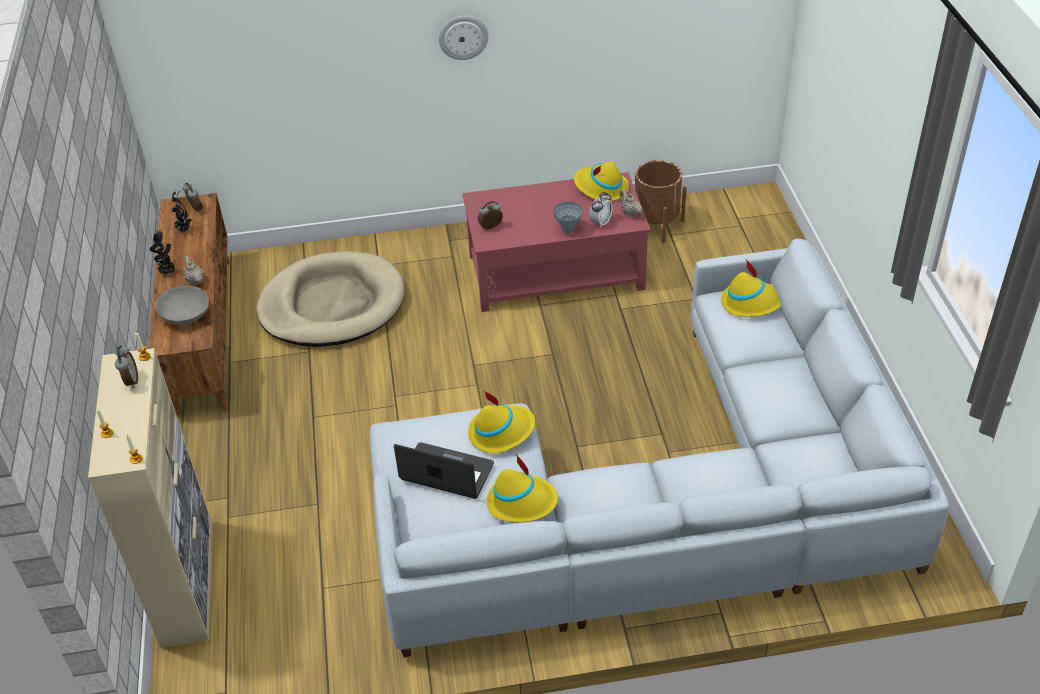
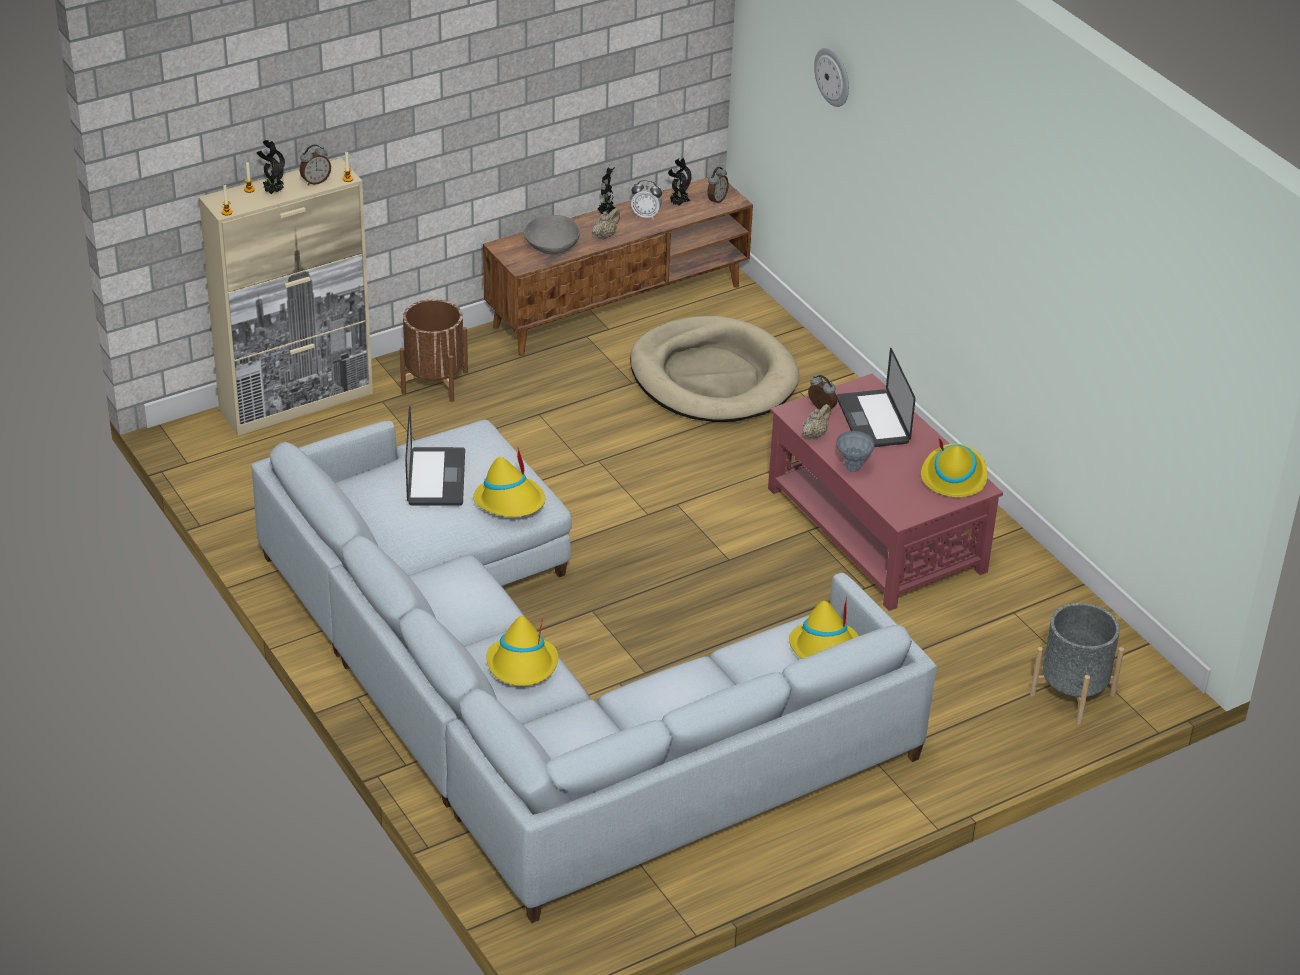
camera: 65 degrees right, 5 degrees down
wall clock [439,16,488,60] -> wall clock moved to [814,48,849,107]
yellow hat [487,453,558,522] -> yellow hat moved to [486,616,558,686]
alarm clock [589,192,613,228] -> alarm clock moved to [631,180,662,220]
beige teapot [620,189,642,217] -> beige teapot moved to [802,404,831,439]
brown planter [635,160,687,243] -> brown planter moved to [400,299,468,402]
none -> potted plant [257,140,285,194]
none -> laptop [837,348,915,447]
none -> grey planter [1030,603,1124,725]

